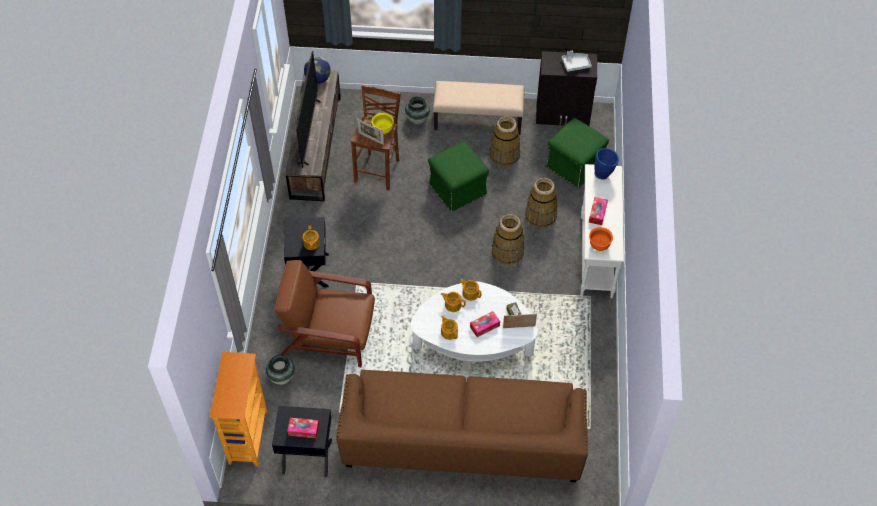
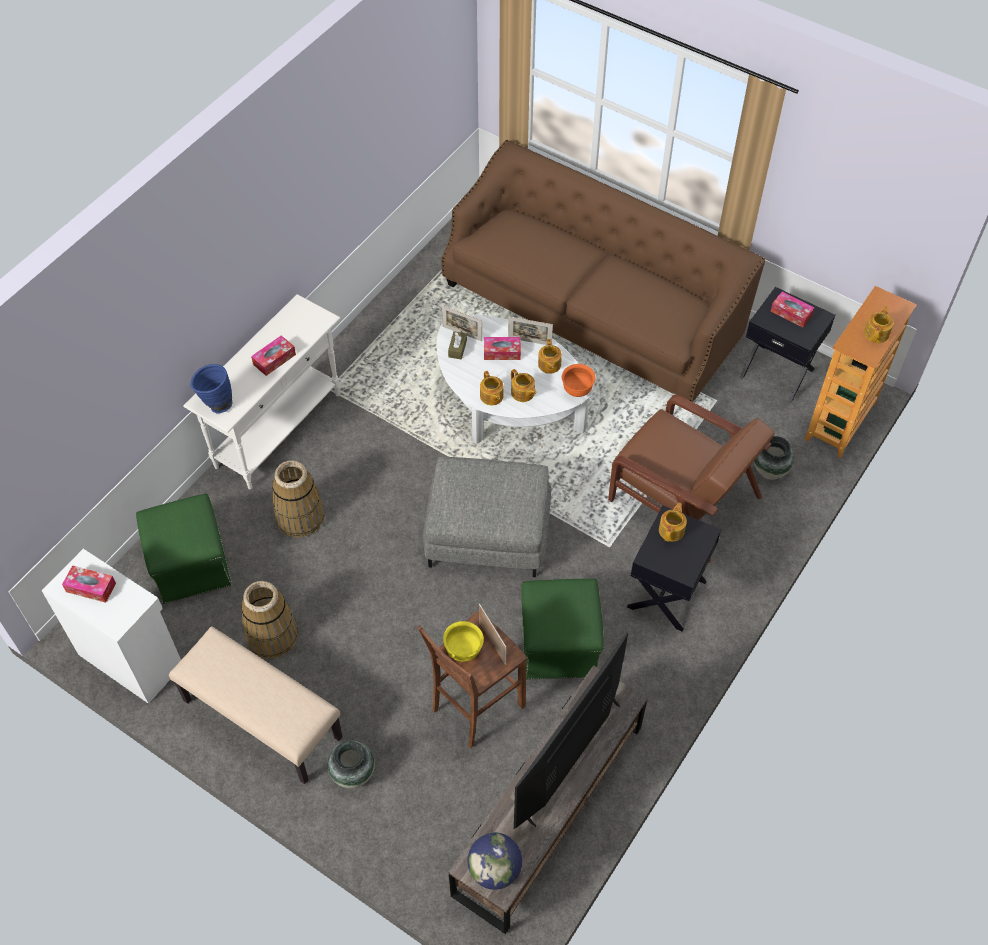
camera: 150 degrees left, 0 degrees up
green ottoman [428,141,489,212] -> green ottoman moved to [522,579,604,680]
basket [492,214,524,265] -> none
black cabinet [536,51,597,127] -> white cabinet [41,549,181,704]
grey tray [562,51,592,72] -> tissue box [62,565,116,603]
orange bowl [589,227,613,251] -> orange bowl moved to [562,364,595,397]
none -> grey ottoman [423,457,551,577]
none -> picture frame [508,317,553,345]
none -> teapot [864,306,894,343]

